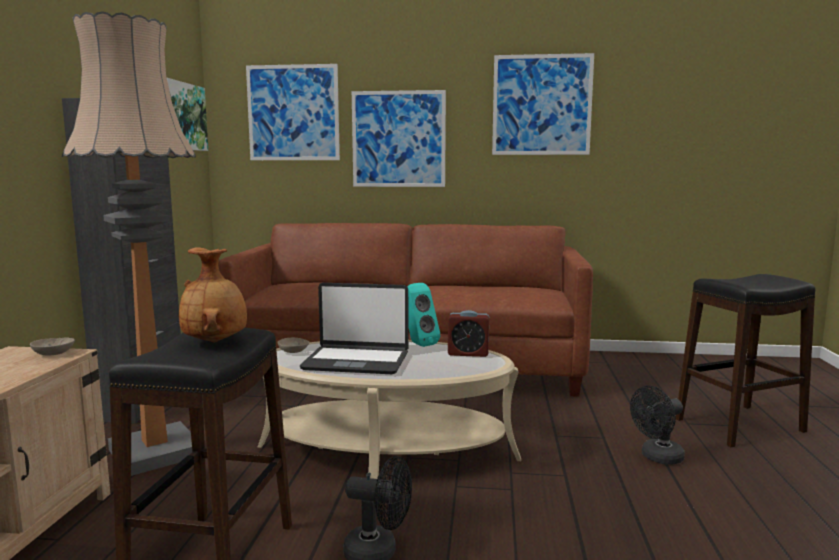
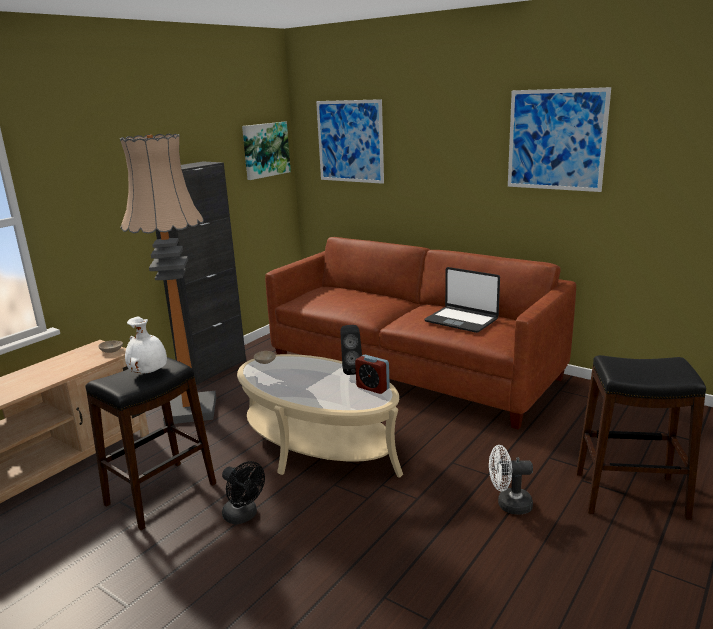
camera: 30 degrees right, 10 degrees up
brown vase [179,247,247,342] -> white vase [125,316,167,373]
laptop [300,283,409,374] -> laptop moved to [424,267,500,333]
picture [352,90,446,187] -> none
turquoise speaker [408,283,440,347] -> black speaker [340,325,362,375]
black fan [630,386,685,465] -> white fan [489,445,533,515]

